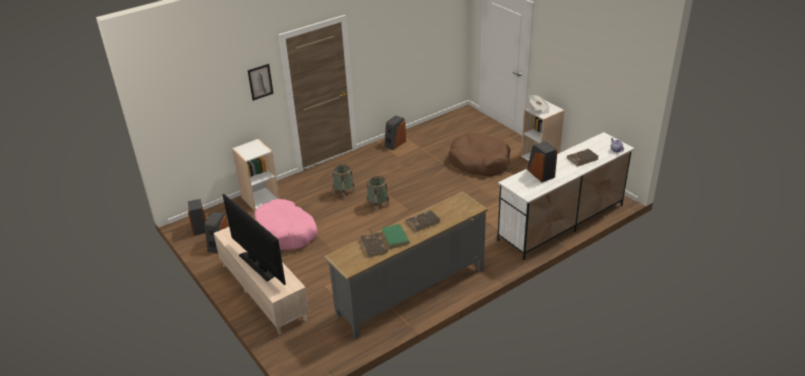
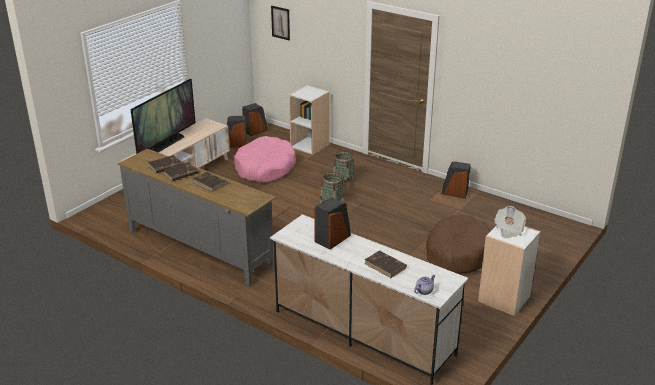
camera: 70 degrees right, 5 degrees down
picture [247,64,274,101] -> picture moved to [271,6,290,40]
green book [382,224,410,249] -> brown book [163,162,198,181]

